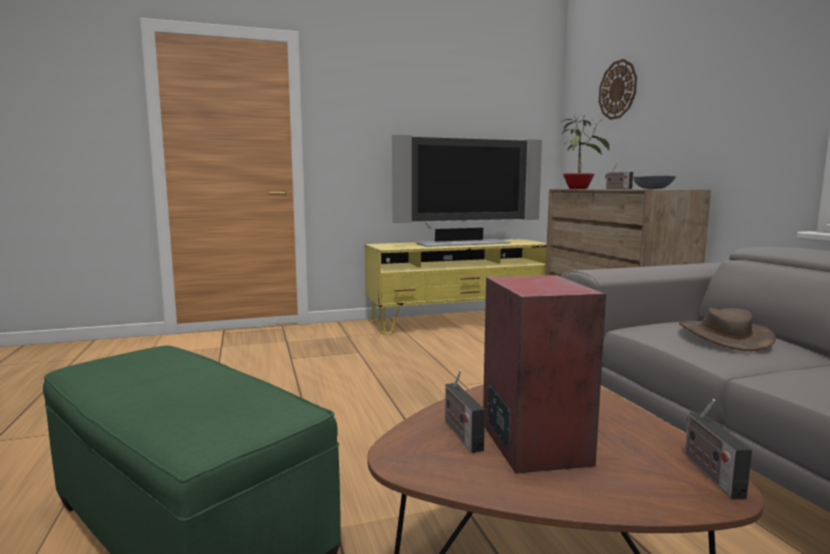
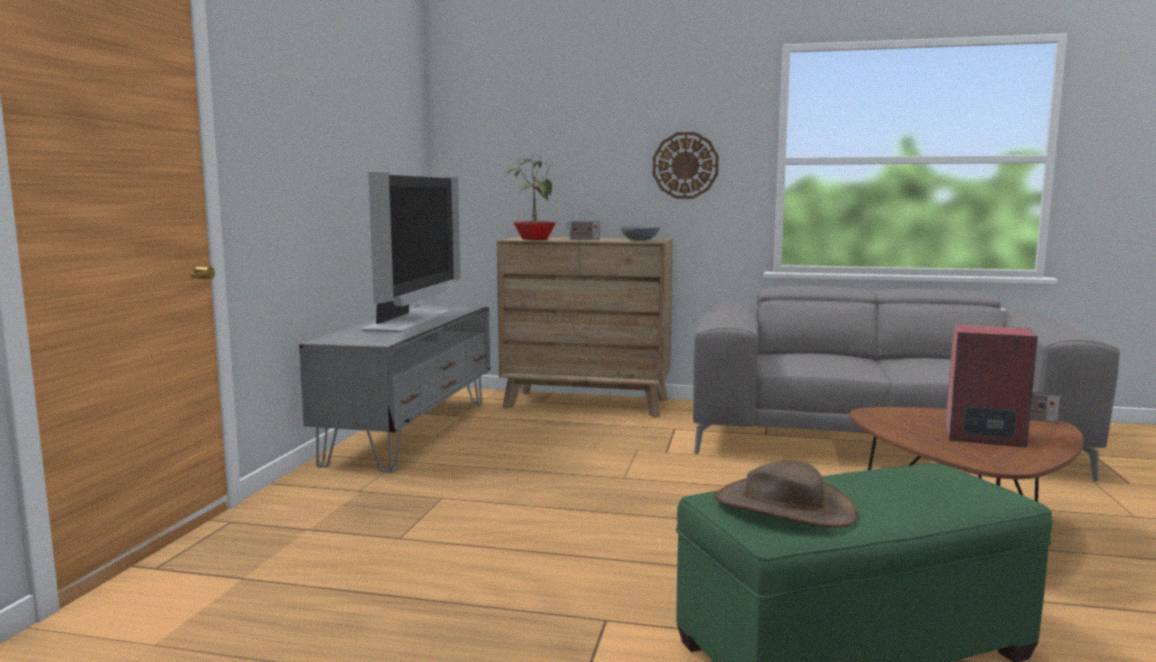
camera: 60 degrees left, 0 degrees up
yellow tv stand [365,239,547,334] -> grey tv stand [299,305,490,472]
radio [445,370,485,453] -> none
wall clock [599,59,637,120] -> wall clock moved to [653,132,719,199]
brown hat [679,308,776,351] -> brown hat moved to [714,461,858,527]

